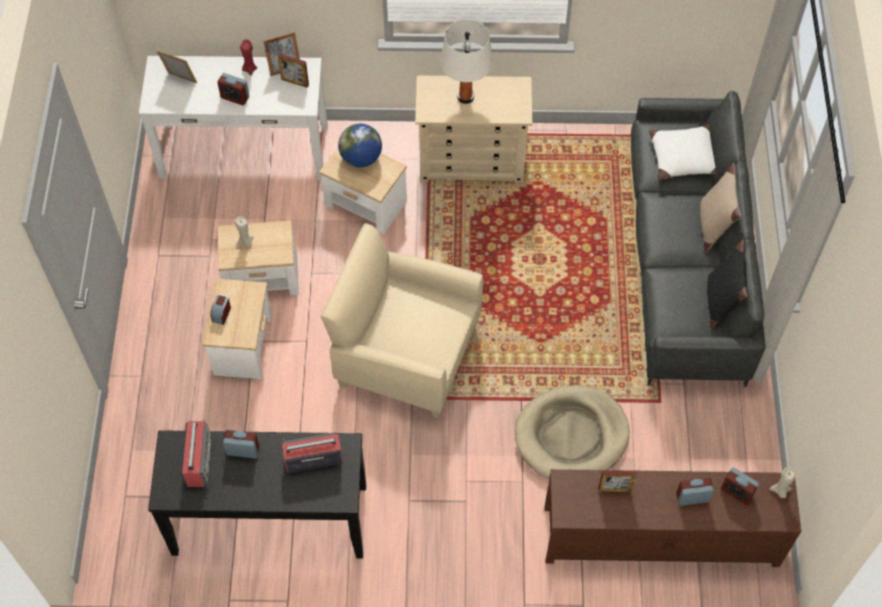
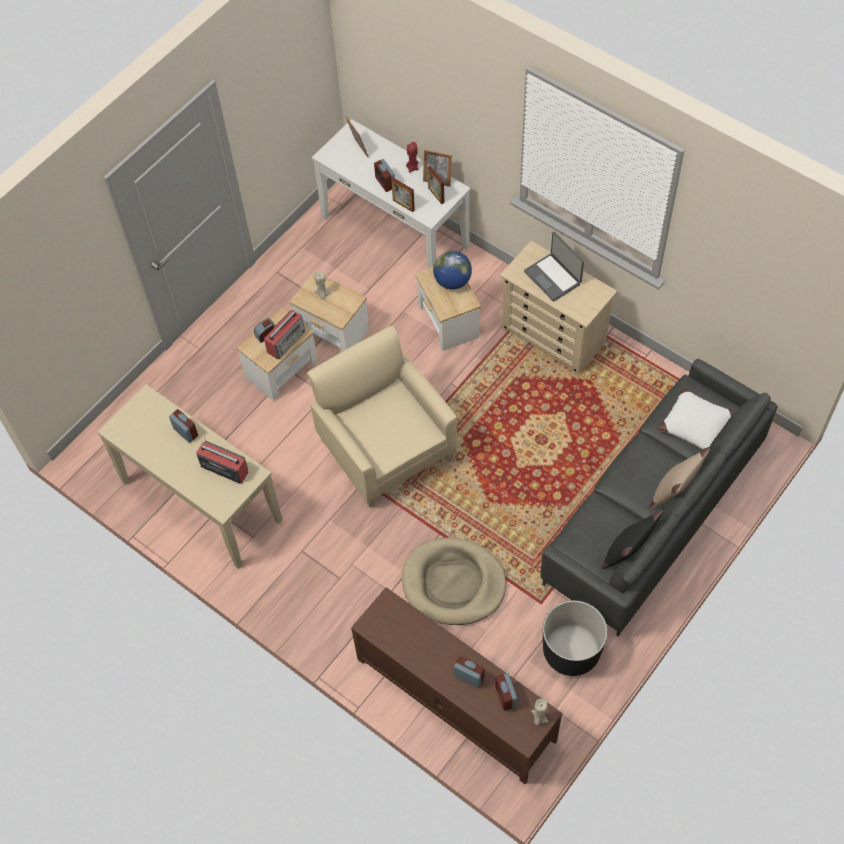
camera: 40 degrees right, 0 degrees up
black console table [148,430,366,559] -> beige console table [97,384,283,569]
radio [181,419,214,487] -> radio moved to [264,310,305,359]
white table lamp [441,19,493,104] -> laptop [524,232,584,302]
picture frame [598,471,637,492] -> picture frame moved to [391,178,415,212]
none -> black planter [543,600,607,676]

